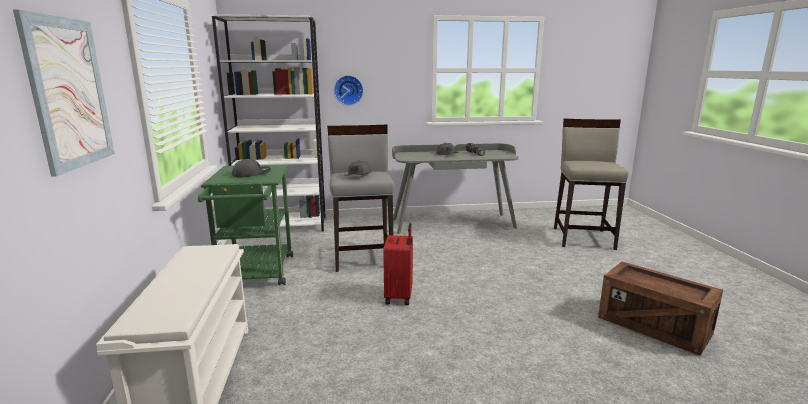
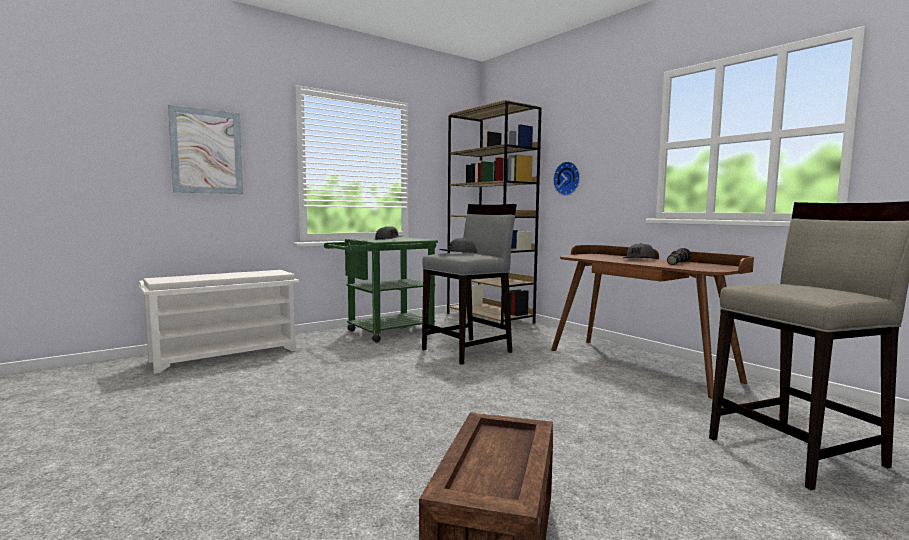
camera: 60 degrees right, 10 degrees down
white bookcase [212,14,326,231] -> brown bookcase [447,100,542,324]
red suitcase [383,223,413,305] -> none
grey desk [392,143,519,234] -> brown desk [551,245,754,399]

